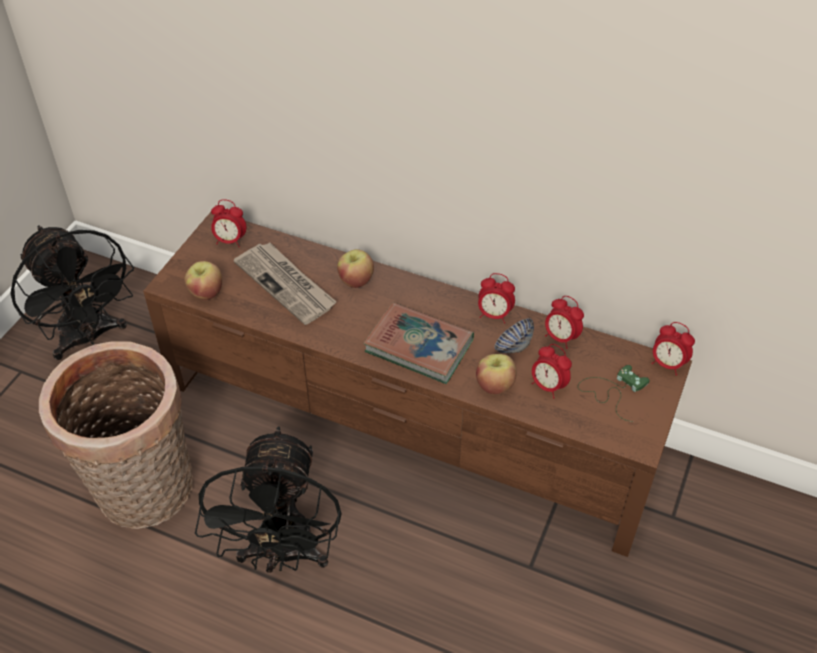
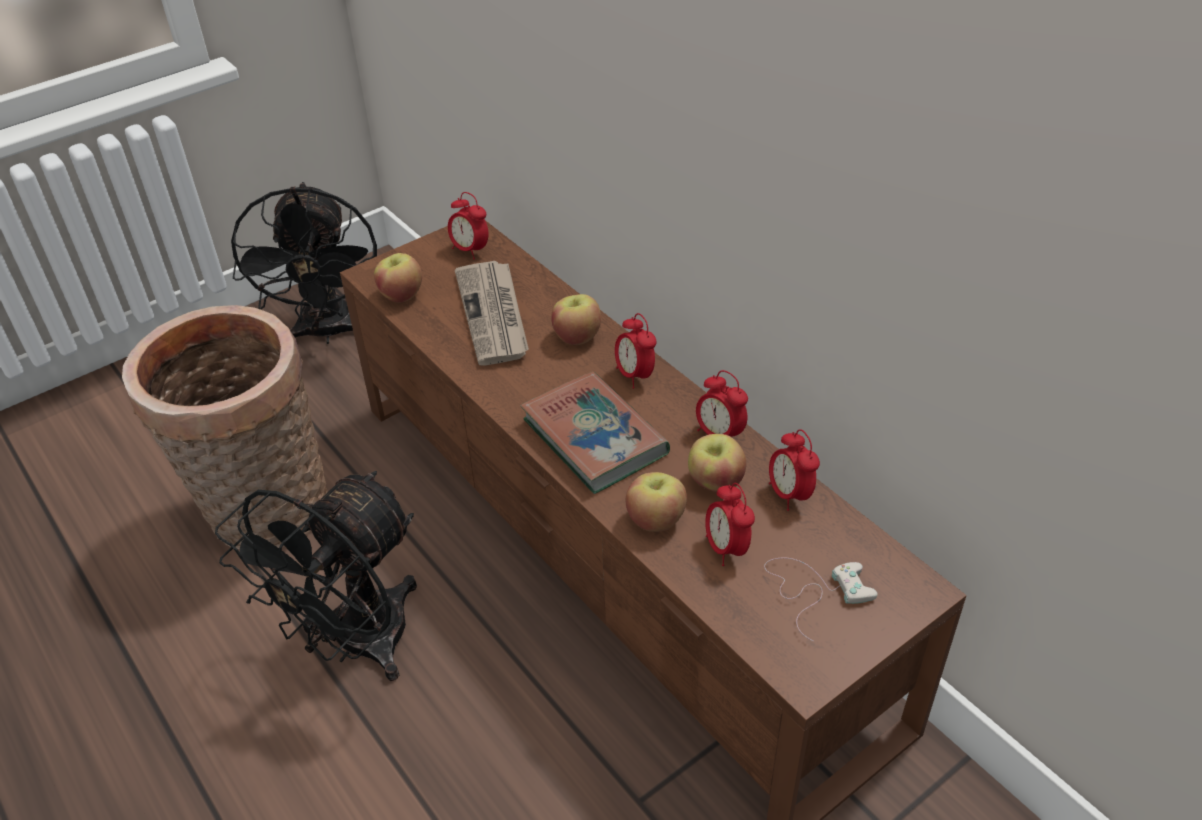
camera: 30 degrees right, 5 degrees down
bowl [495,318,534,353] -> apple [688,434,746,492]
green game controller [578,365,650,422] -> white game controller [764,557,878,641]
alarm clock [651,322,695,376] -> alarm clock moved to [615,313,657,388]

